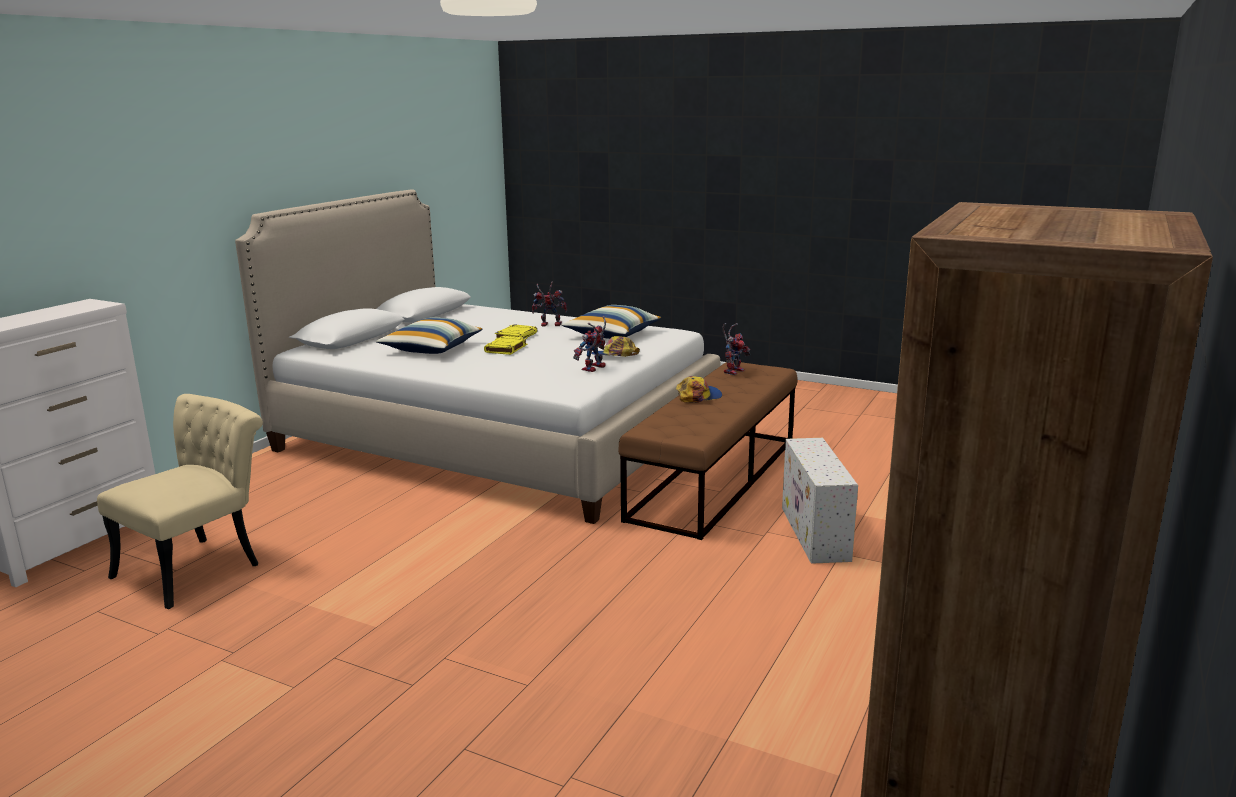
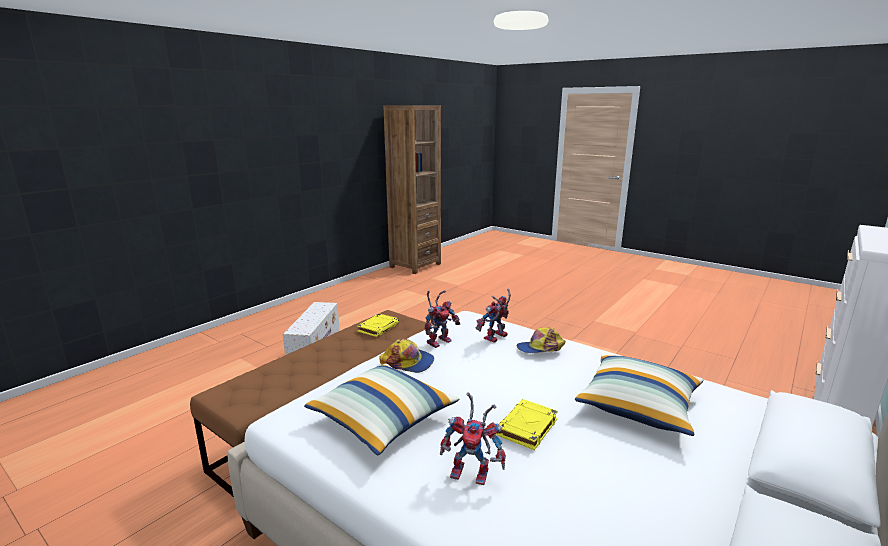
camera: 170 degrees left, 0 degrees up
beige chair [97,394,263,609] -> none
yellow book [484,336,527,355] -> yellow book moved to [357,314,399,337]
cap [676,376,722,403] -> cap moved to [517,327,566,353]
toy robot [722,323,751,375] -> toy robot moved to [476,289,511,343]

